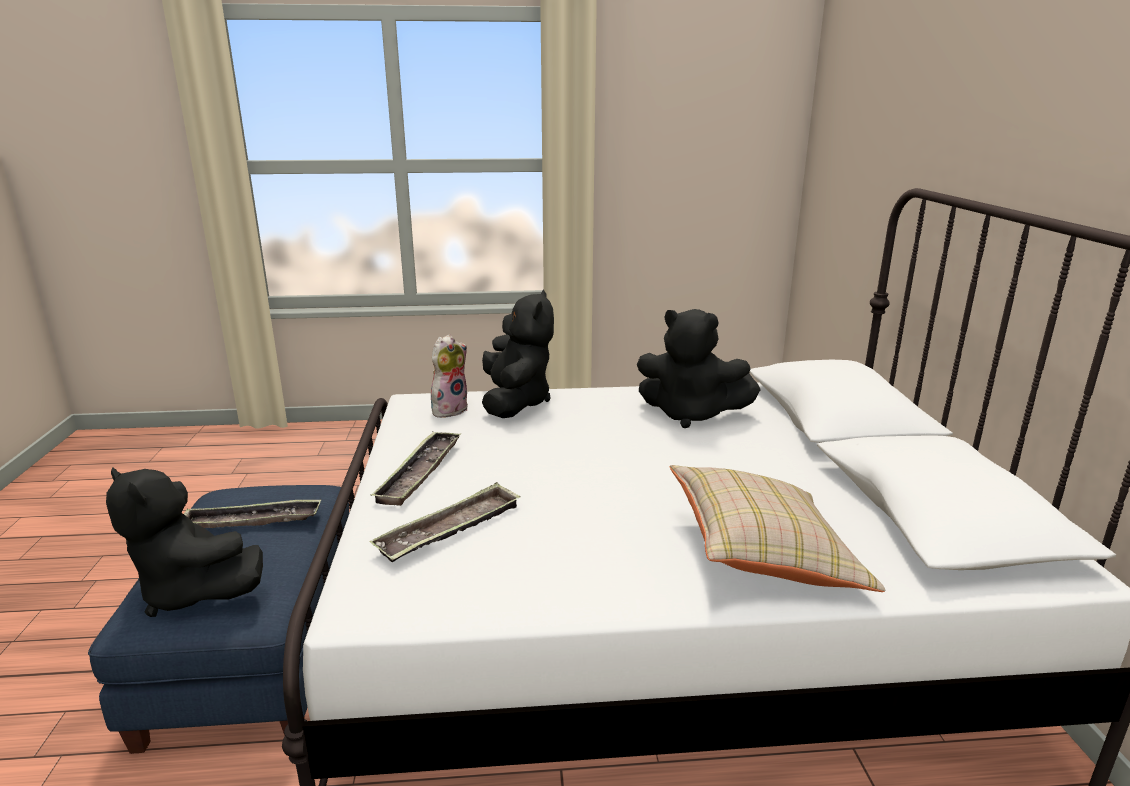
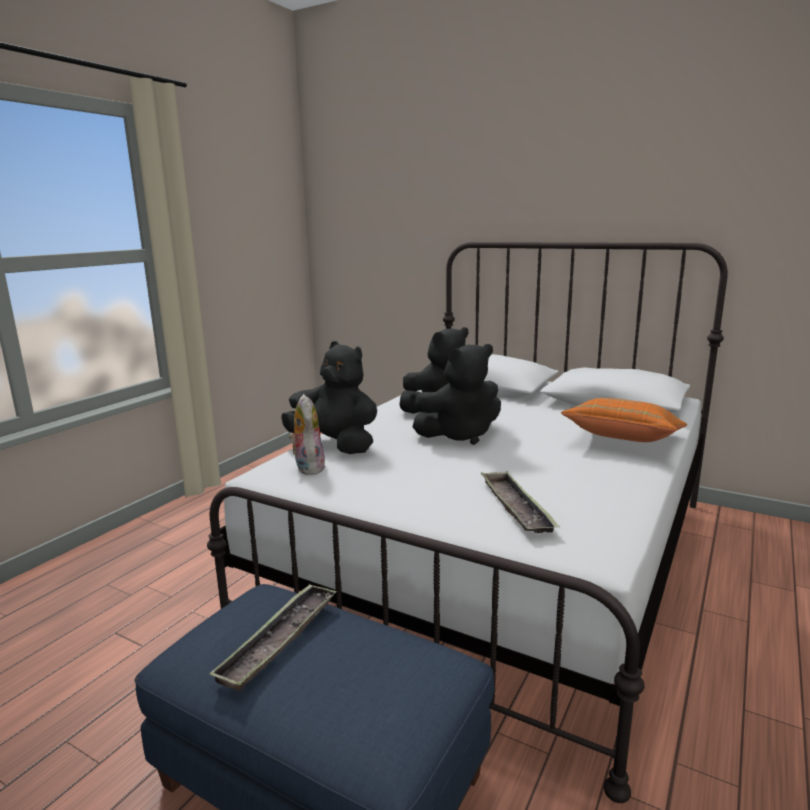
camera: 55 degrees left, 5 degrees down
black plush toy [106,467,263,617] -> black plush toy moved to [412,344,501,445]
tray [370,431,461,506] -> none
beige pillow [670,465,886,592] -> orange pillow [561,398,687,442]

